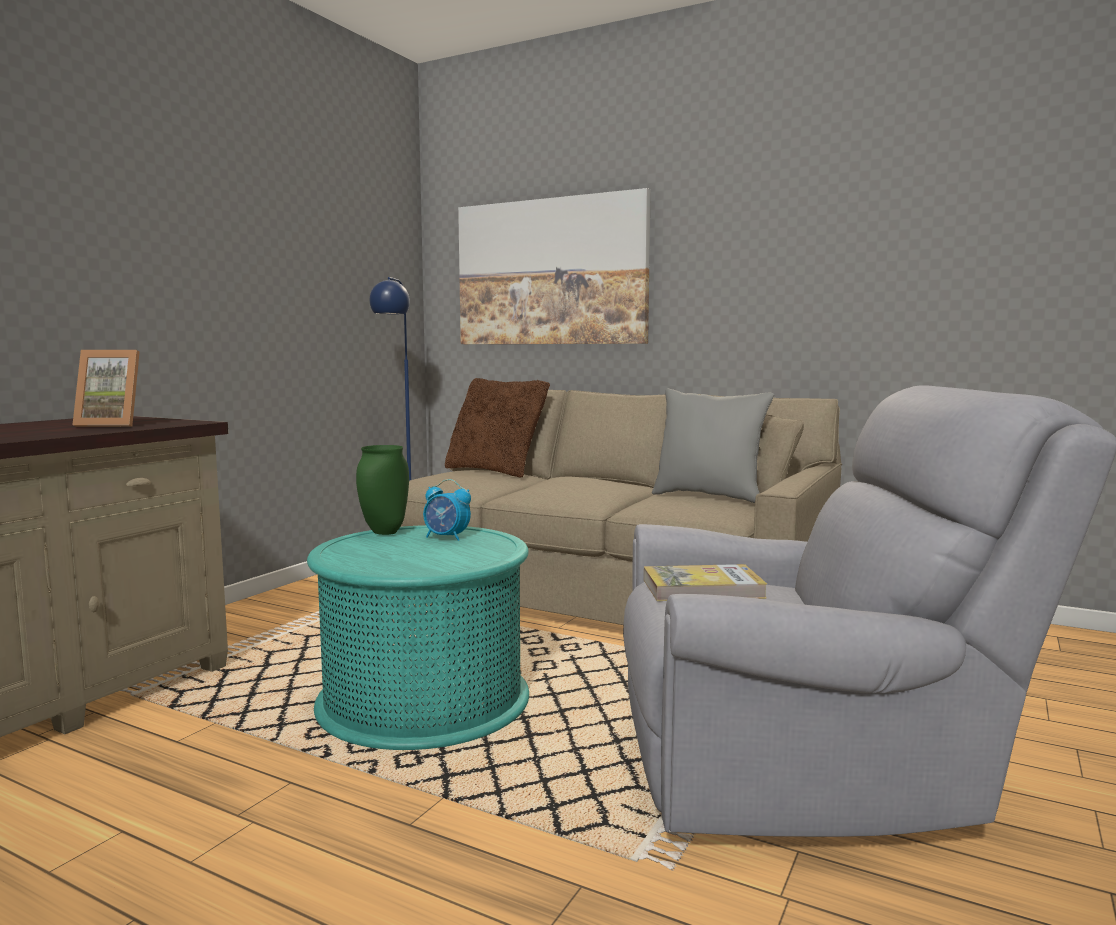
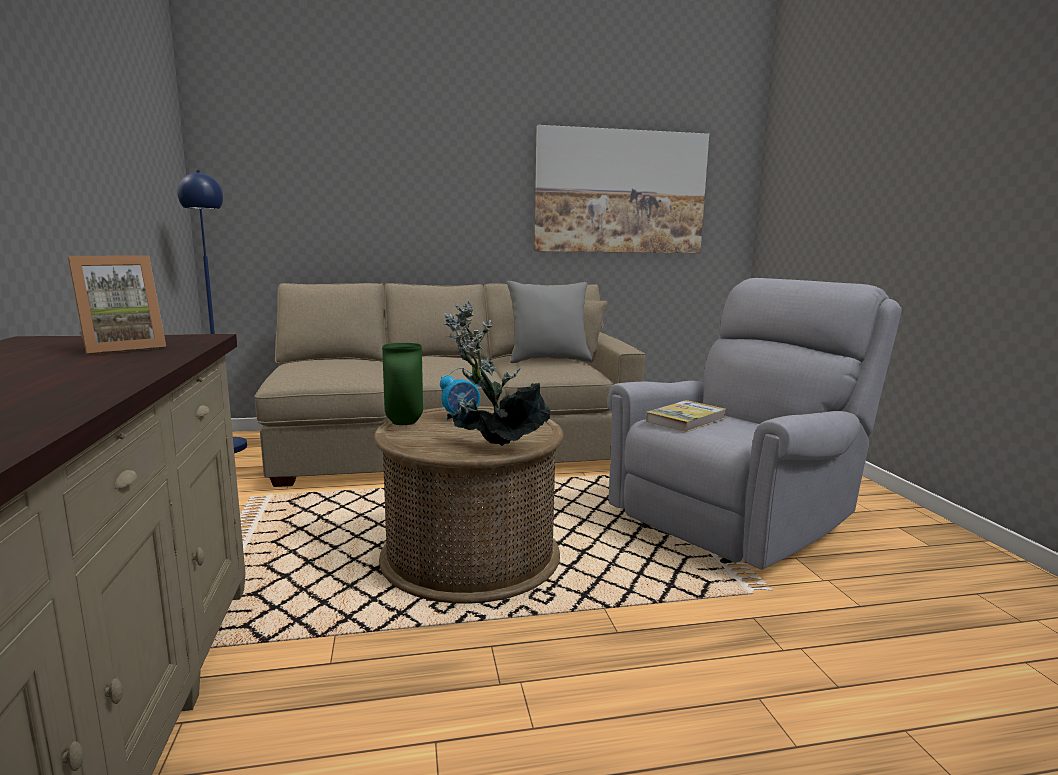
camera: 40 degrees left, 5 degrees up
turquoise coffee table [307,525,529,750] -> brown coffee table [374,406,564,604]
brown pillow [444,378,550,477] -> none
picture [458,188,651,344] -> picture moved to [534,125,709,253]
none -> potted plant [444,301,550,446]

